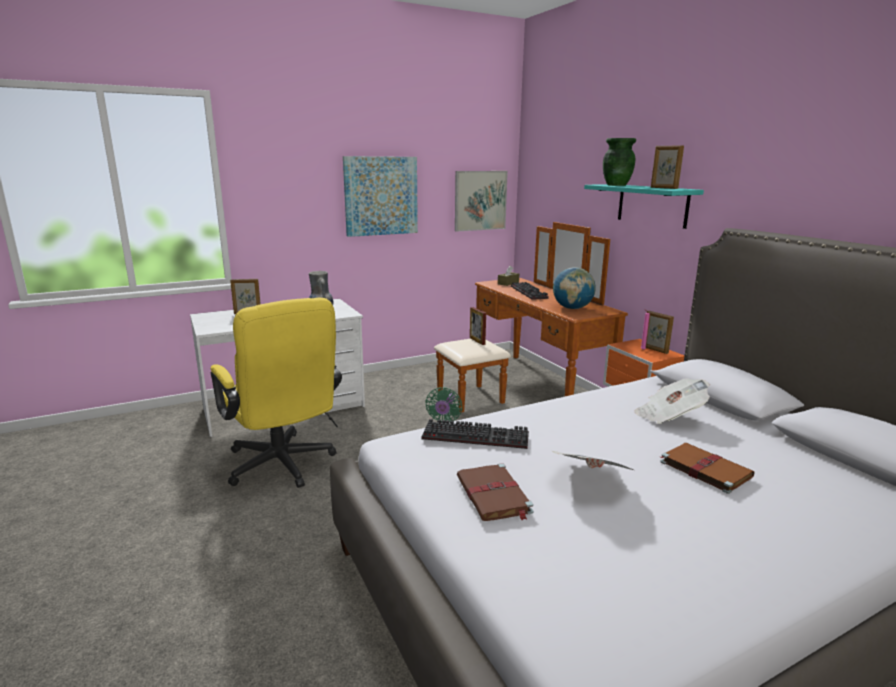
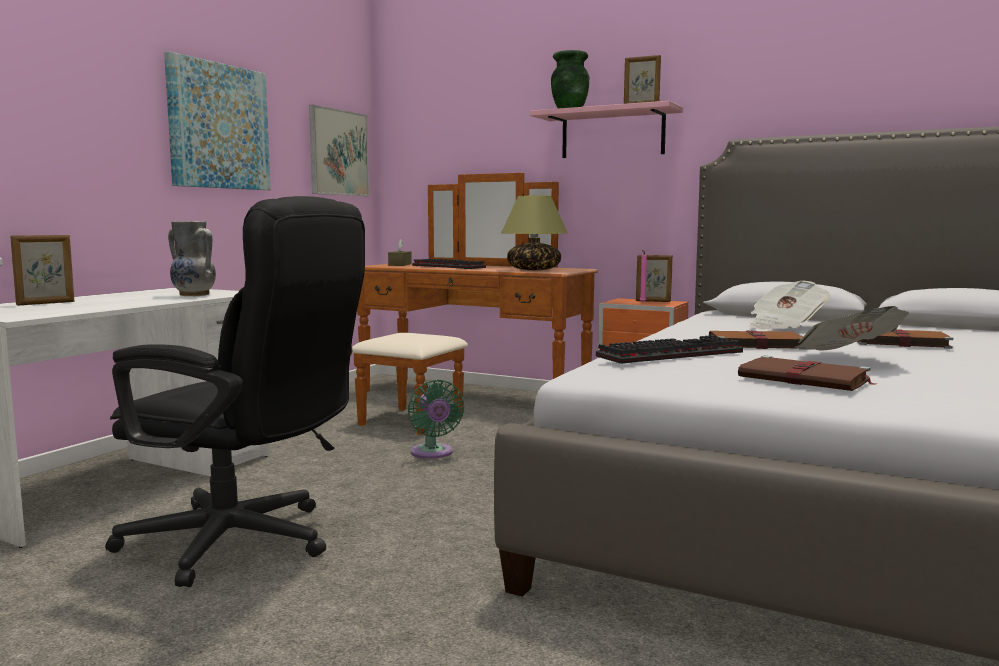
camera: 35 degrees left, 10 degrees down
yellow office chair [210,298,342,488] -> black office chair [105,196,365,587]
picture frame [470,307,486,345] -> none
globe [553,267,595,309] -> table lamp [501,196,568,270]
turquoise shelf [584,184,704,229] -> pink shelf [529,101,683,158]
none -> brown book [709,331,806,350]

